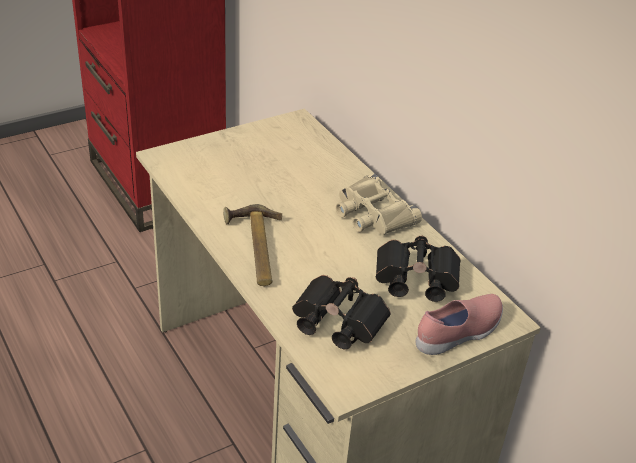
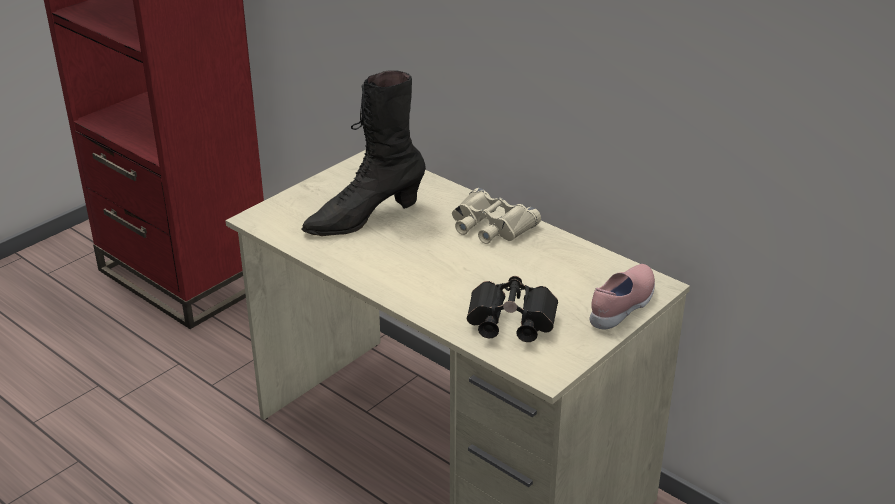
camera: 15 degrees left, 5 degrees down
hammer [223,204,282,286] -> none
black binoculars [376,236,460,302] -> none
none -> black boot [301,70,426,236]

